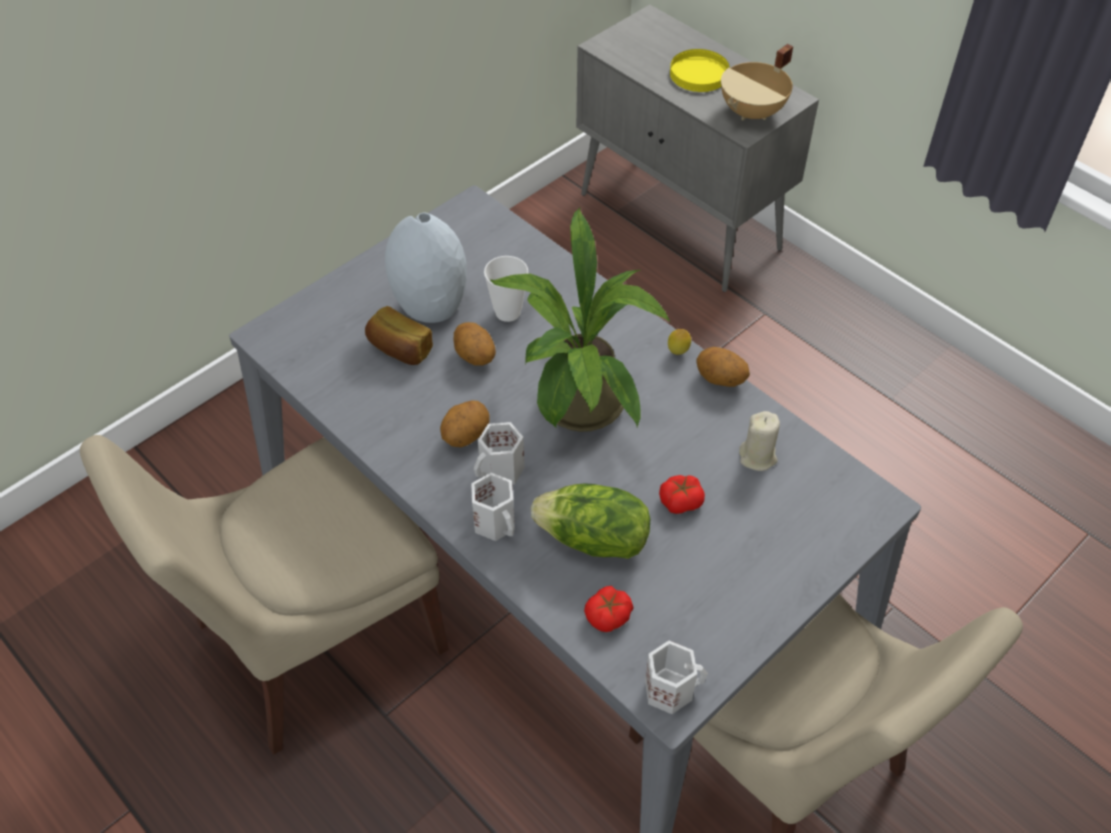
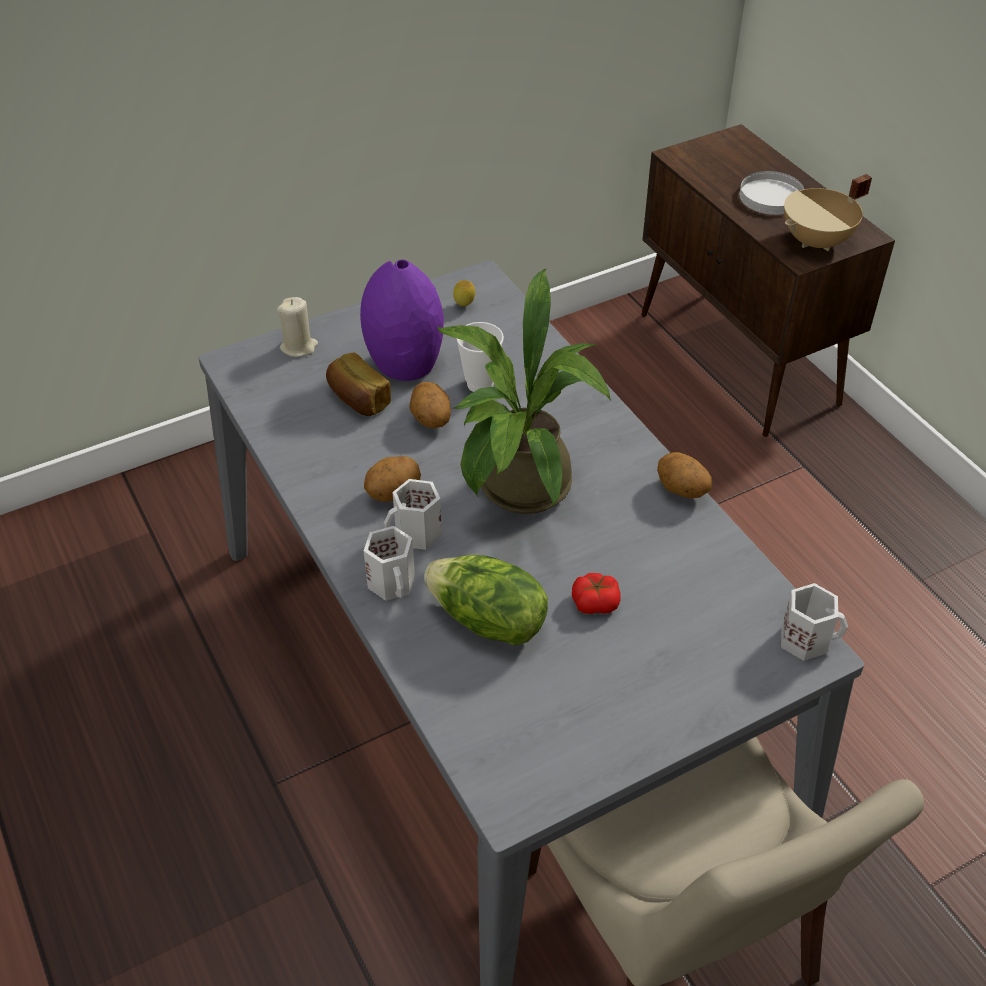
camera: 15 degrees right, 5 degrees down
beige chair [80,435,449,755] -> none
grey vase [385,213,467,323] -> purple vase [360,260,444,381]
grey cabinet [576,5,819,292] -> brown cabinet [641,124,895,437]
tomato [584,586,634,632] -> none
white mug [645,641,708,714] -> white mug moved to [781,583,848,661]
lemon [668,329,691,355] -> lemon moved to [453,280,475,307]
yellow plate [670,49,730,92] -> white plate [739,171,804,215]
beige candle [739,411,780,471] -> beige candle moved to [277,297,318,357]

